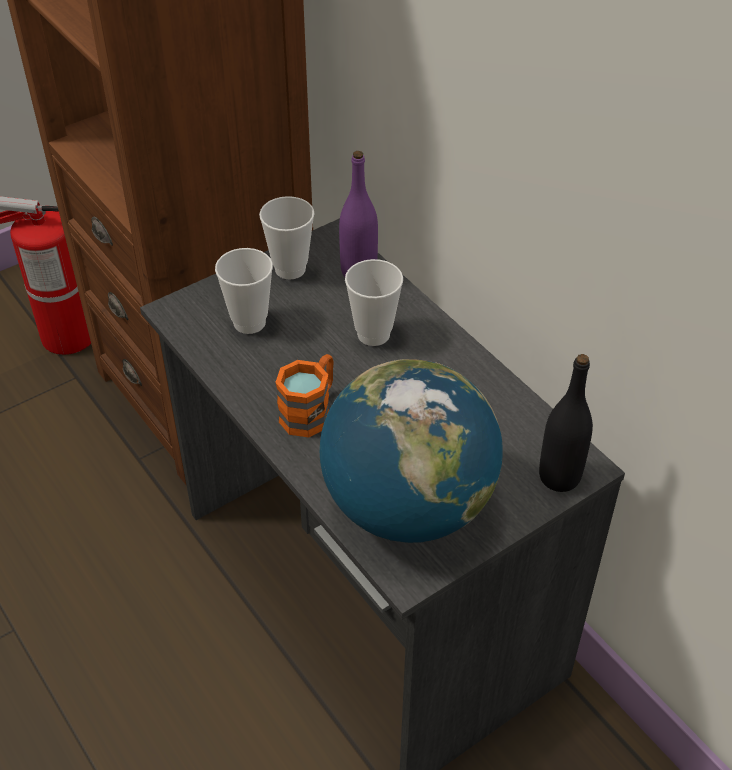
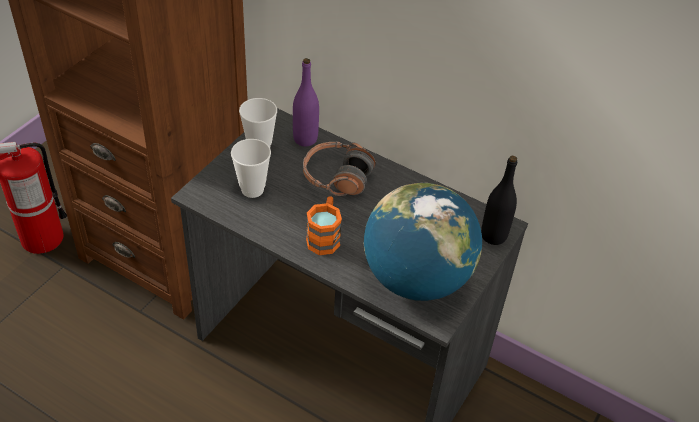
camera: 25 degrees left, 0 degrees up
cup [345,259,403,346] -> headphones [303,142,376,196]

